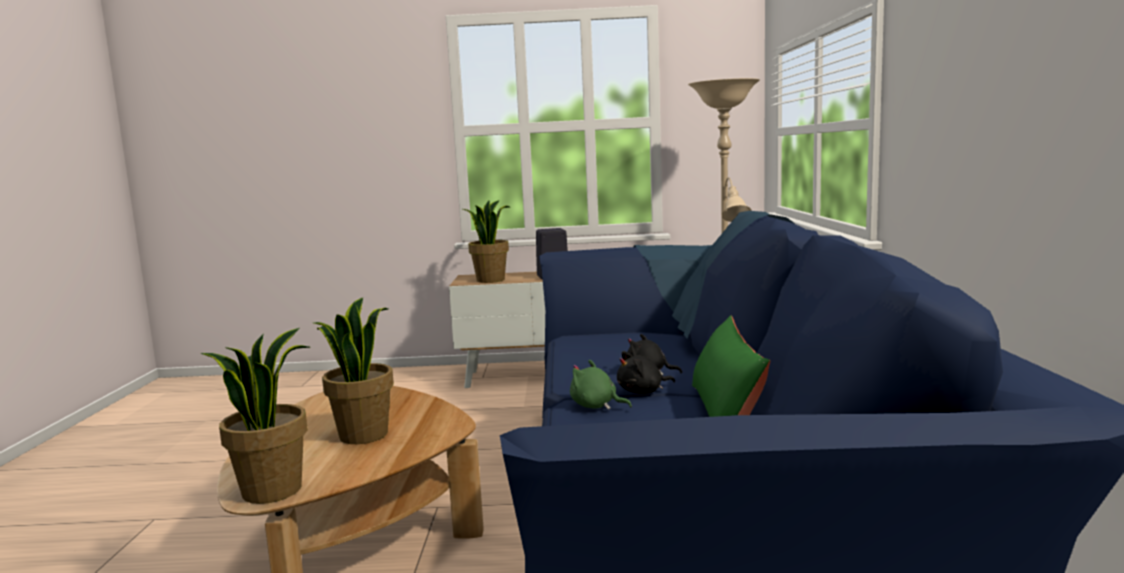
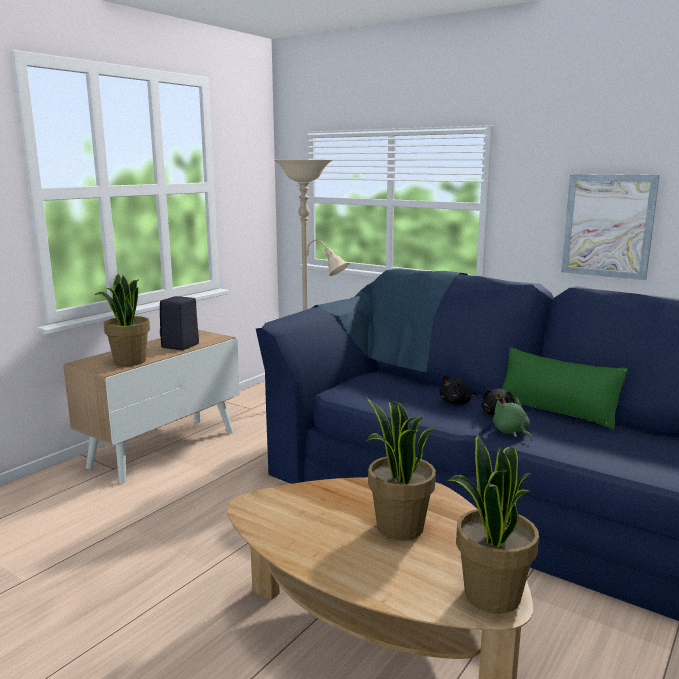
camera: 55 degrees left, 5 degrees up
green plush toy [570,360,632,410] -> green plush toy turned 90 degrees clockwise [493,397,532,441]
none -> picture [561,174,660,280]

